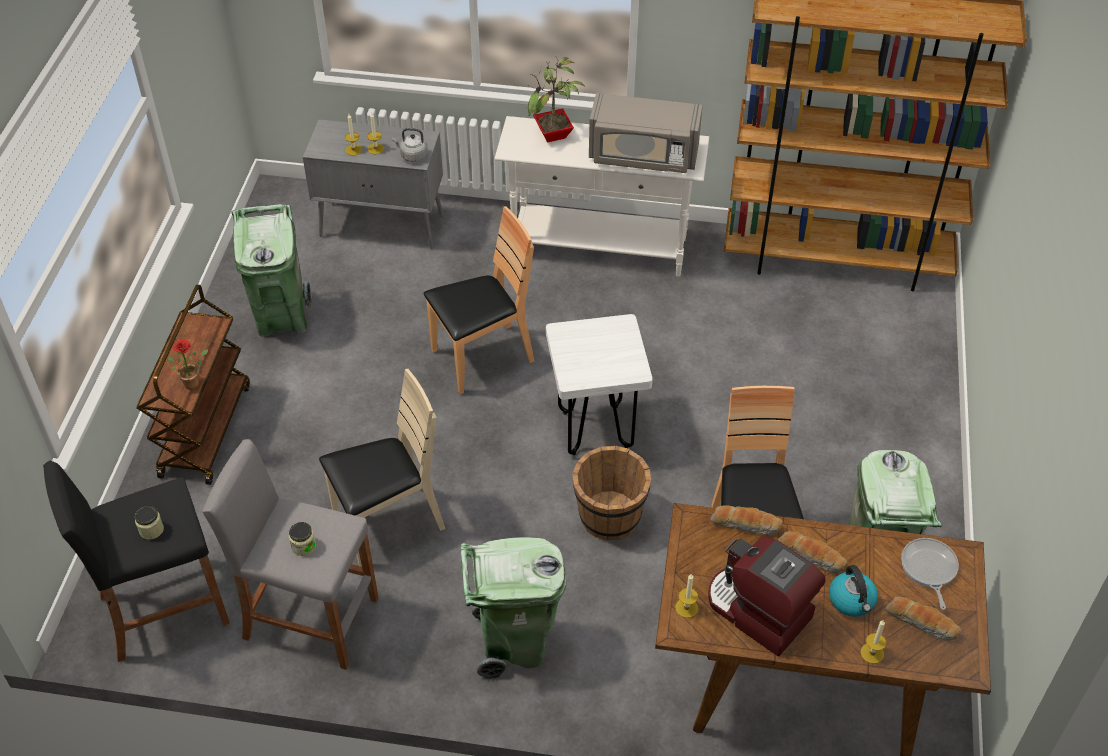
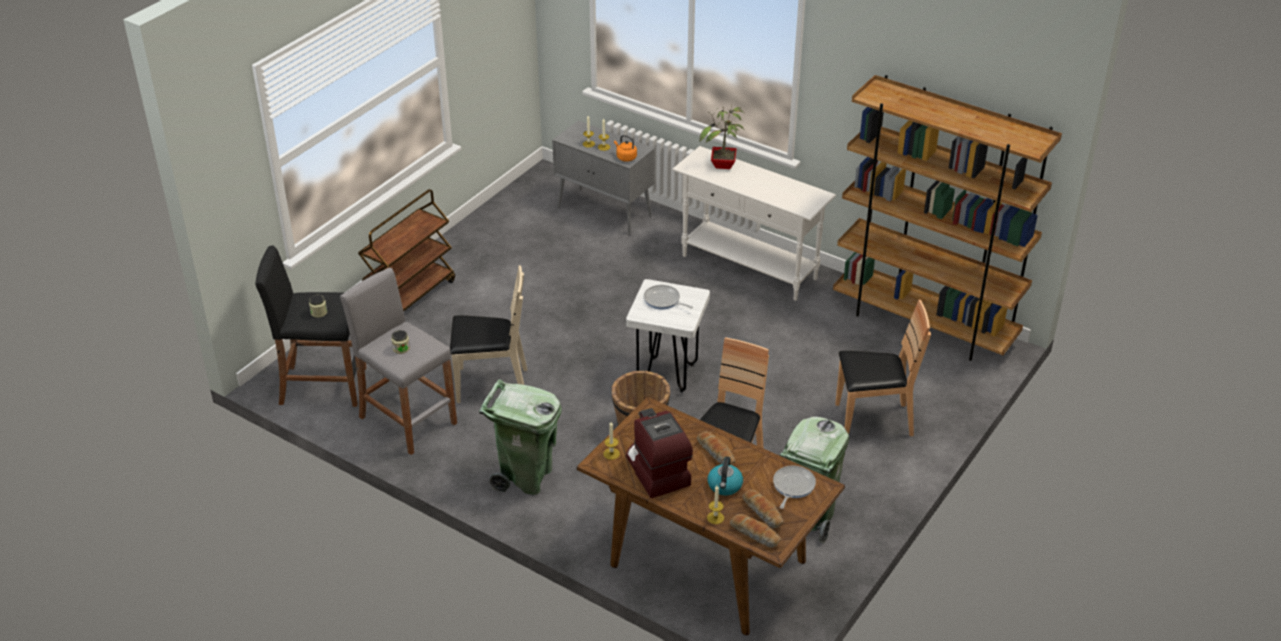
camera: 25 degrees right, 10 degrees down
potted plant [168,340,208,390] -> none
green trash can [231,204,312,337] -> none
grey kettle [392,128,428,162] -> orange kettle [614,135,637,162]
brown chair [423,206,534,394] -> brown chair moved to [835,300,931,436]
grey microwave [589,93,703,173] -> none
bread [711,505,783,535] -> bread moved to [730,514,781,548]
none -> frying pan [644,285,693,310]

